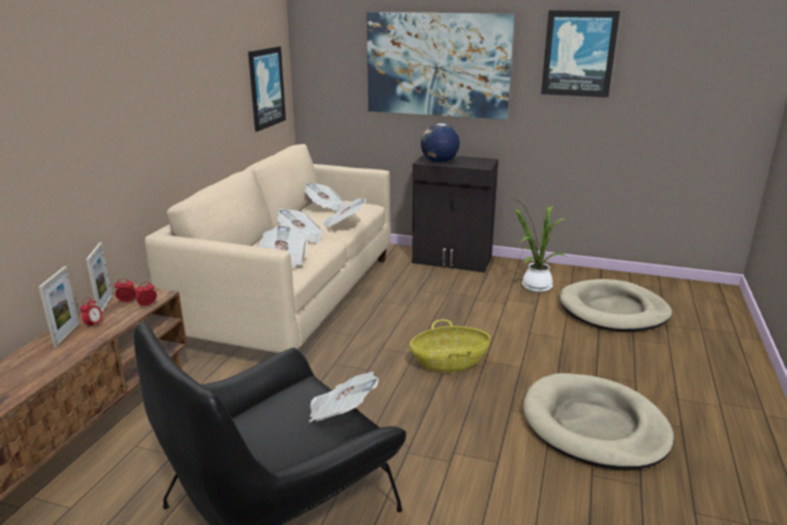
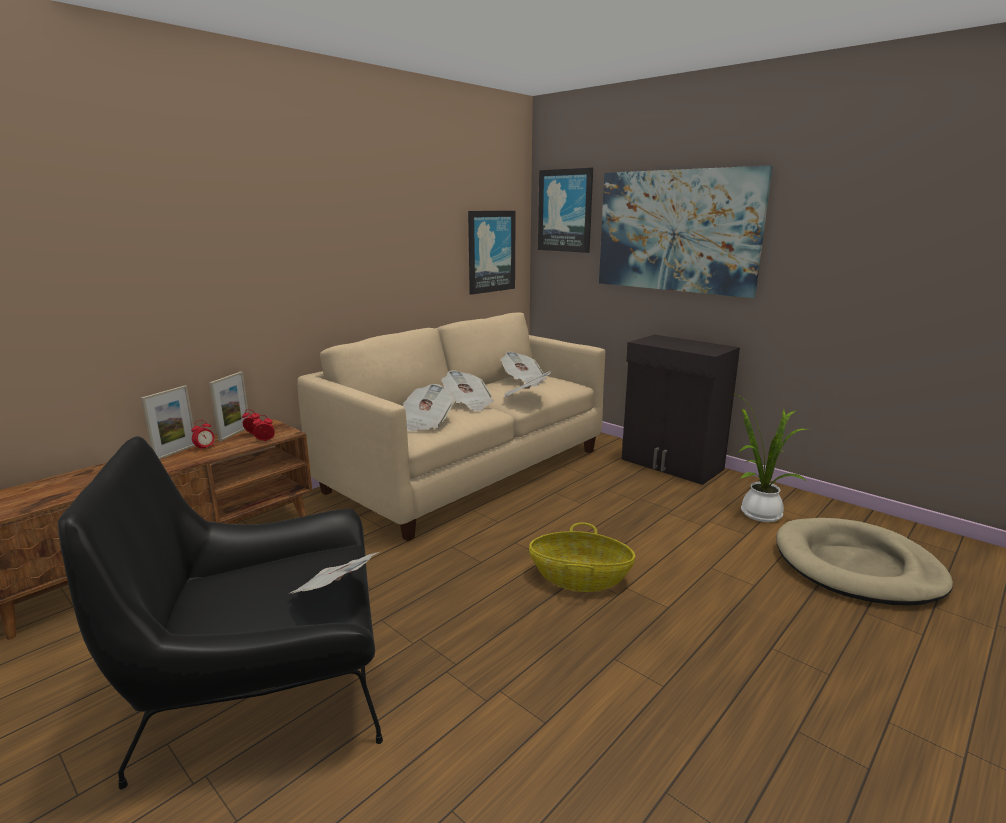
camera: 25 degrees right, 5 degrees down
globe [421,123,460,163] -> none
beige dog bed [523,373,674,469] -> none
picture [541,10,620,97] -> picture moved to [538,168,593,253]

